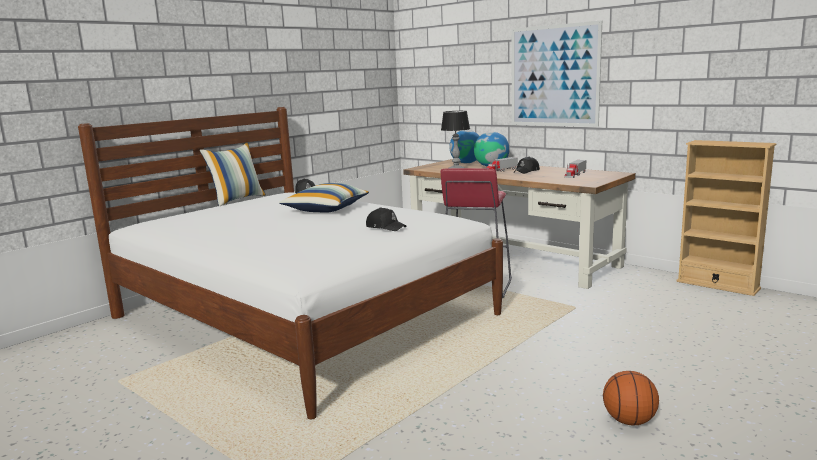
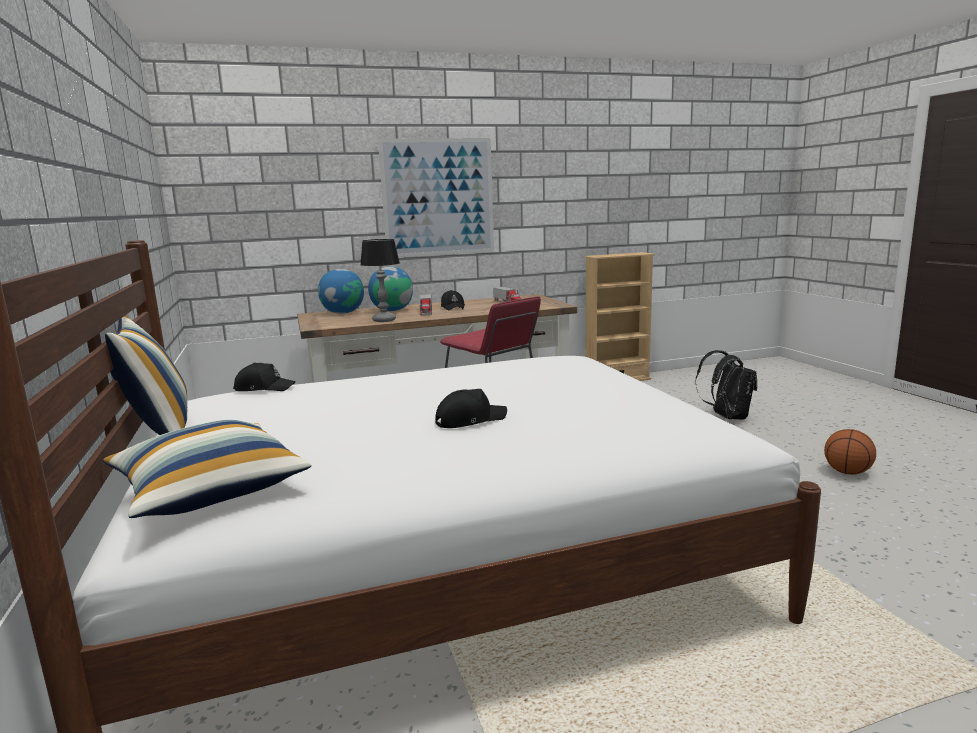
camera: 60 degrees left, 0 degrees up
pillow [279,183,369,213] -> pillow moved to [103,420,311,518]
black cap [366,207,406,231] -> black cap moved to [435,389,507,428]
none -> black backpack [695,350,757,420]

